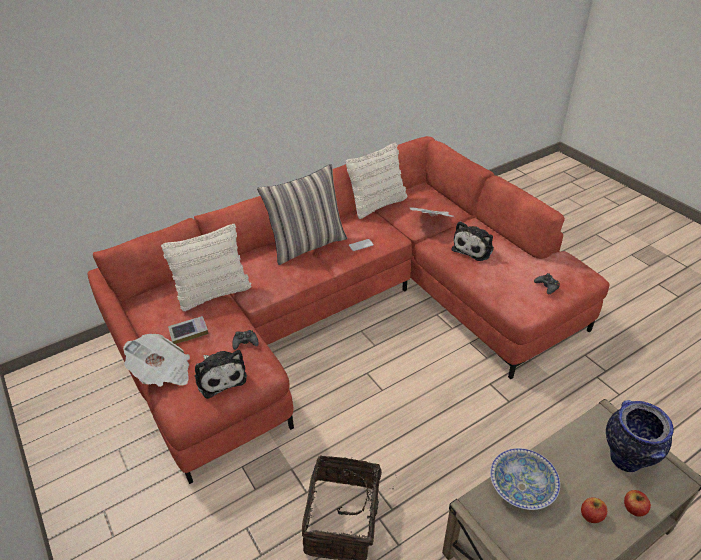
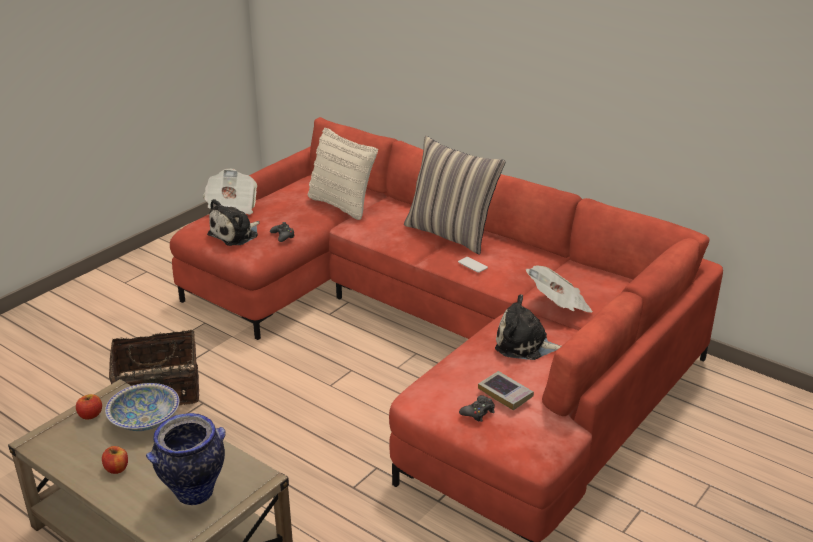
camera: 70 degrees right, 10 degrees down
book [168,316,209,344] -> book moved to [478,371,534,410]
beige pillow [345,142,408,219] -> none
apple [624,490,651,517] -> apple moved to [76,394,102,420]

